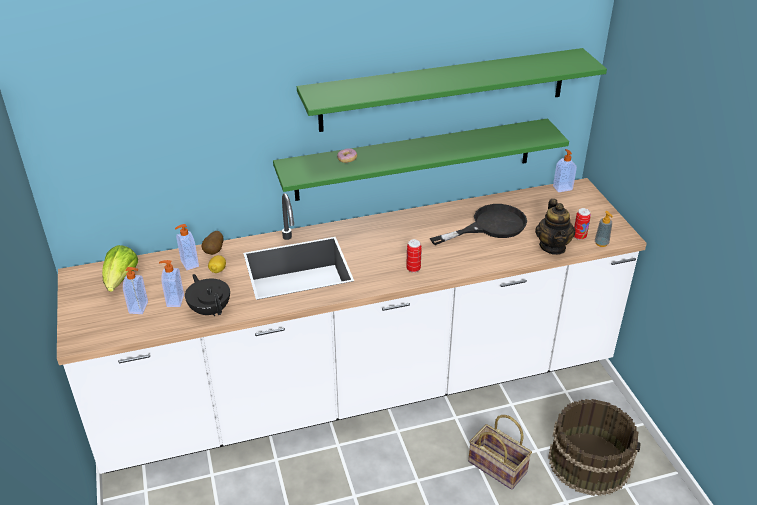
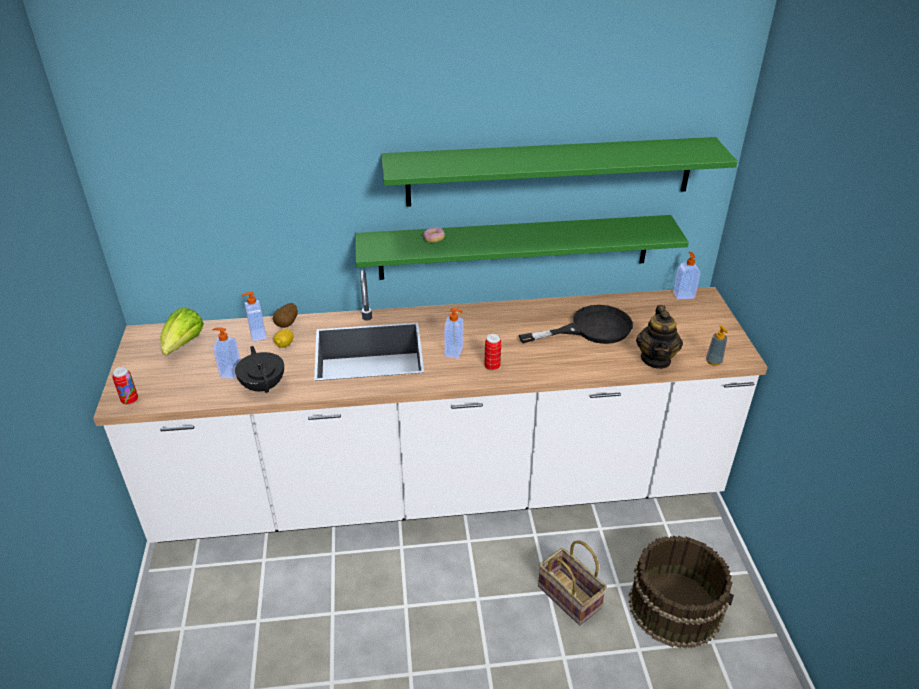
camera: 10 degrees right, 0 degrees up
soap dispenser [123,267,148,314] -> soap dispenser moved to [444,308,463,359]
can [574,208,591,240] -> can moved to [112,367,138,405]

